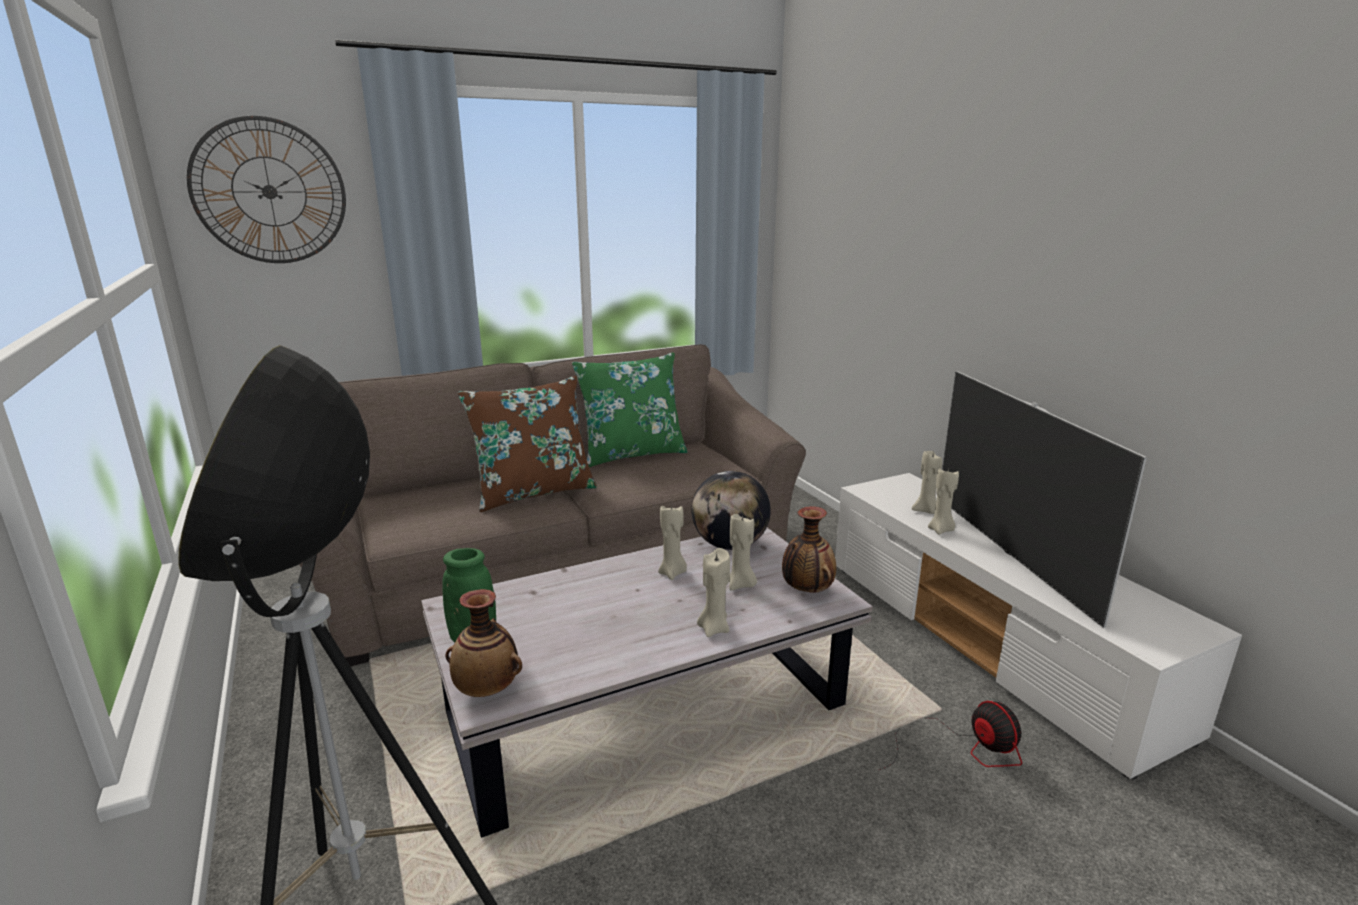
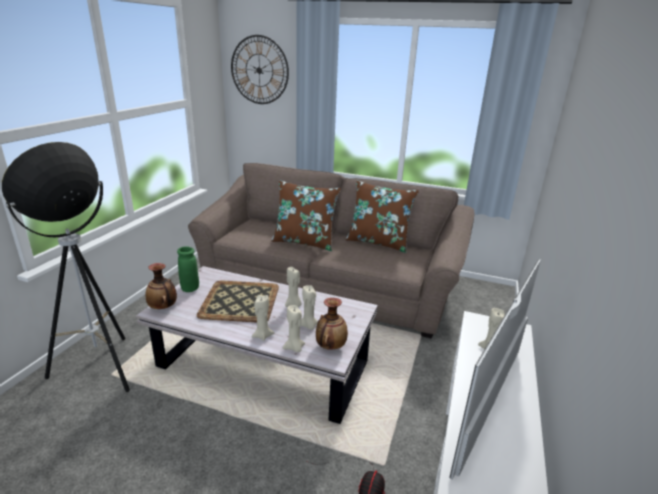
camera: 45 degrees right, 5 degrees up
green pillow [572,352,688,467] -> brown pillow [346,181,419,253]
globe [692,471,771,550] -> none
beige candle [928,468,959,535] -> beige candle moved to [283,305,305,352]
none -> tray [197,280,279,322]

